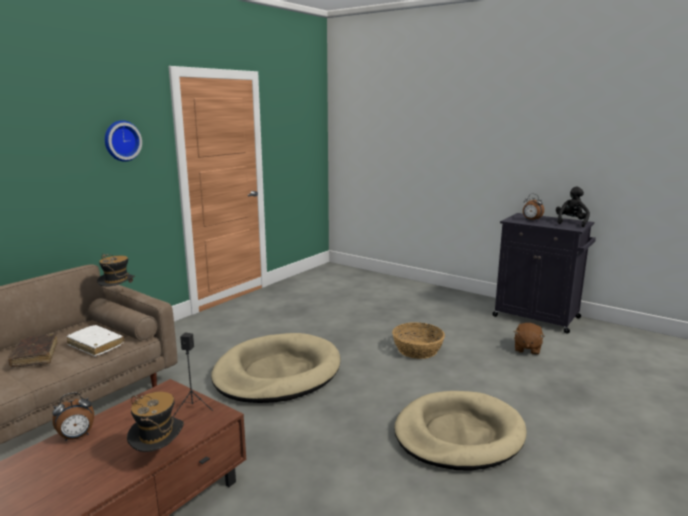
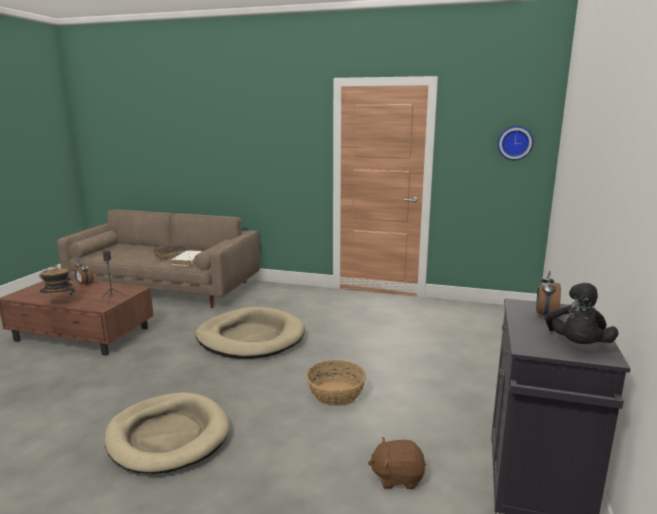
camera: 70 degrees right, 0 degrees up
hat [97,254,135,290] -> none
wall clock [105,120,142,162] -> wall clock moved to [498,126,533,160]
black plush toy [556,186,590,227] -> black plush toy turned 105 degrees clockwise [545,283,618,344]

